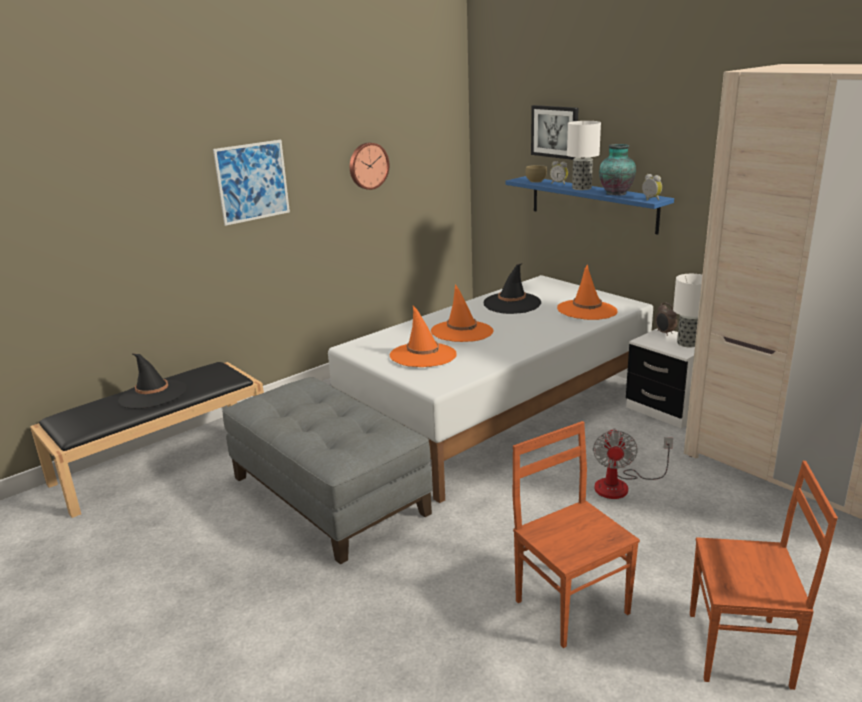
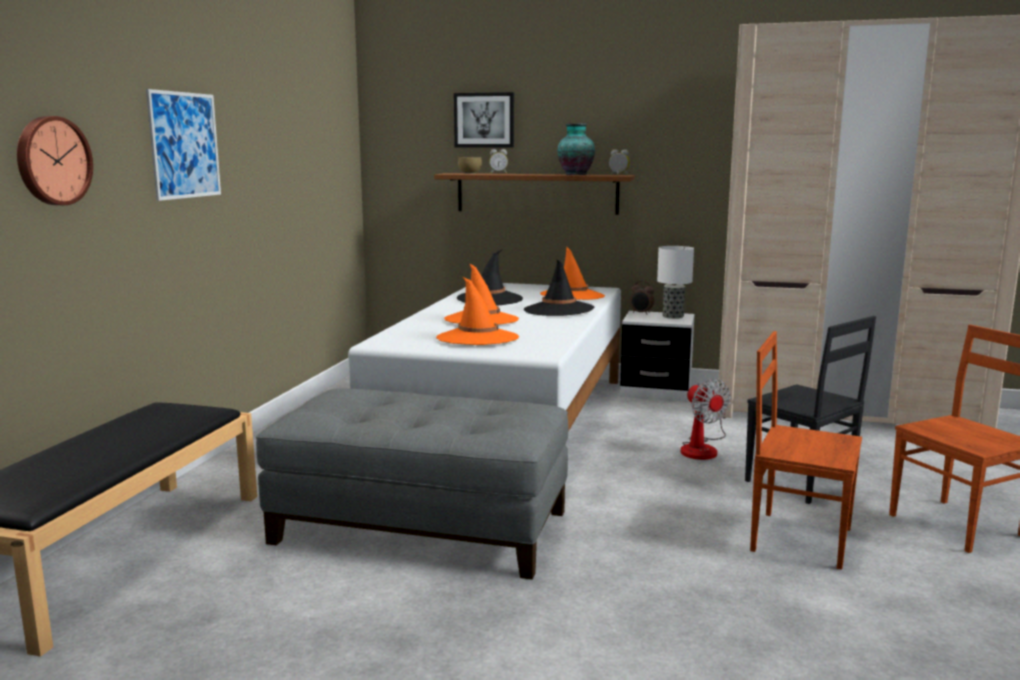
camera: 35 degrees left, 10 degrees down
black hat [118,353,187,409] -> black hat moved to [524,259,594,316]
wall clock [350,143,389,190] -> wall clock moved to [17,116,93,205]
blue shelf [506,176,674,234] -> brown shelf [434,173,635,215]
table lamp [567,121,601,190] -> none
none -> black chair [745,316,876,504]

